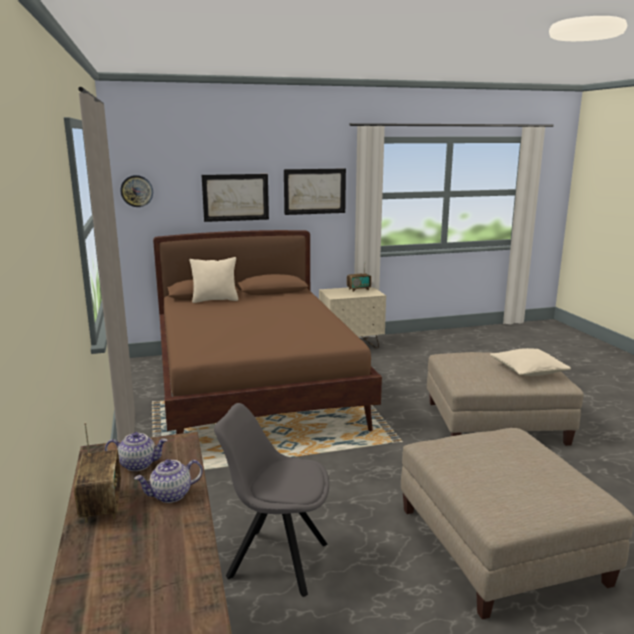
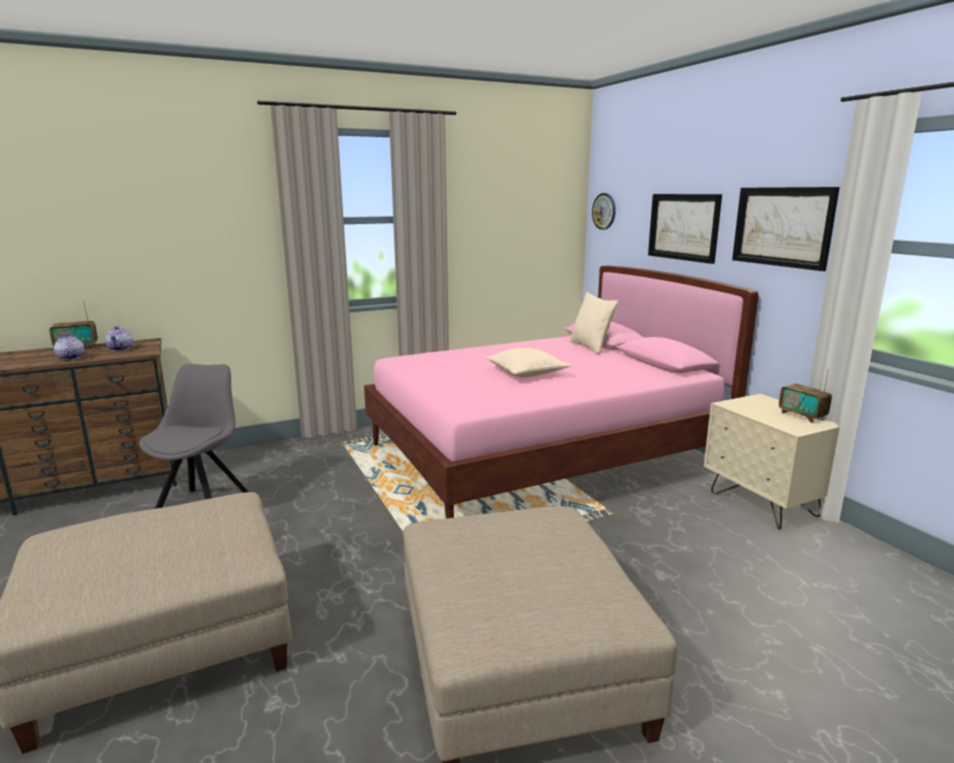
camera: 80 degrees right, 0 degrees up
brown bed [153,230,382,434] -> pink bed [364,266,759,519]
beige pillow [490,348,571,376] -> beige pillow moved to [486,348,572,377]

